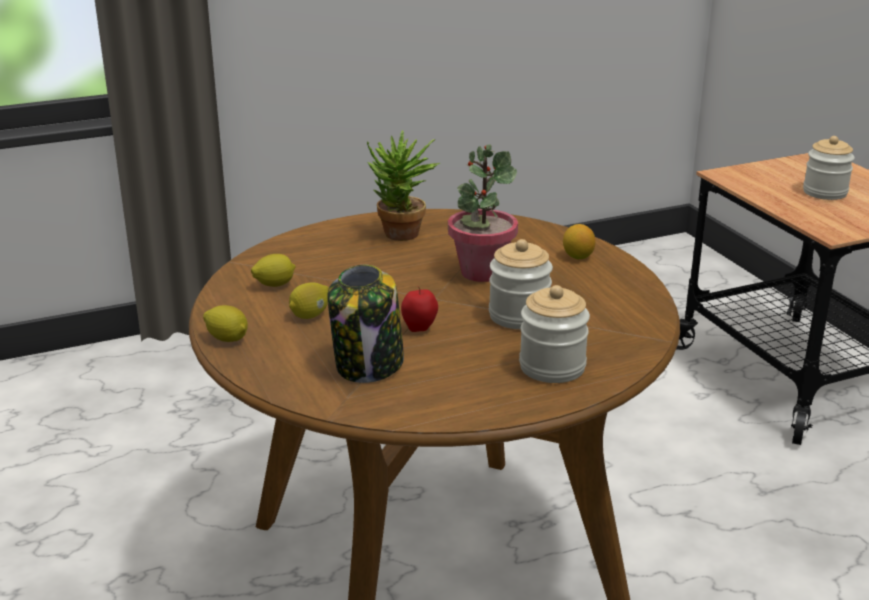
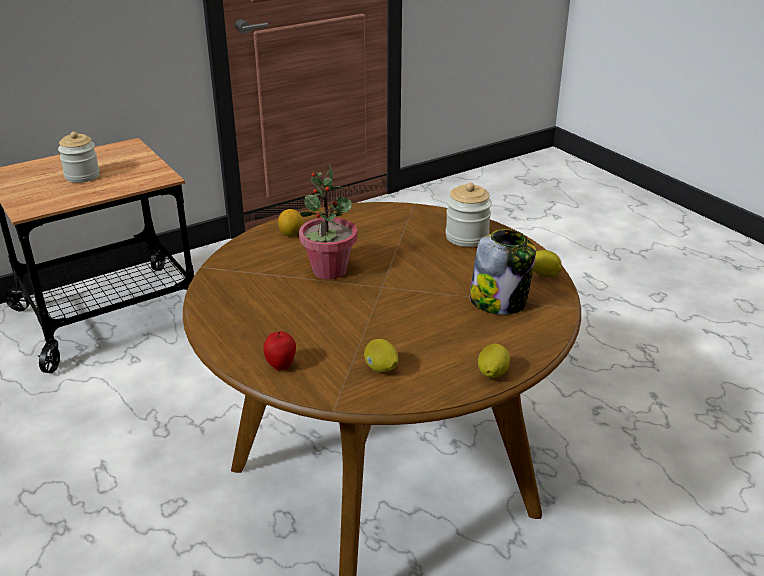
camera: 100 degrees left, 5 degrees up
lemon [289,283,329,319] -> lemon moved to [533,250,562,278]
potted plant [367,130,440,241] -> none
apple [401,286,438,332] -> apple moved to [263,331,296,370]
jar [489,239,553,329] -> none

